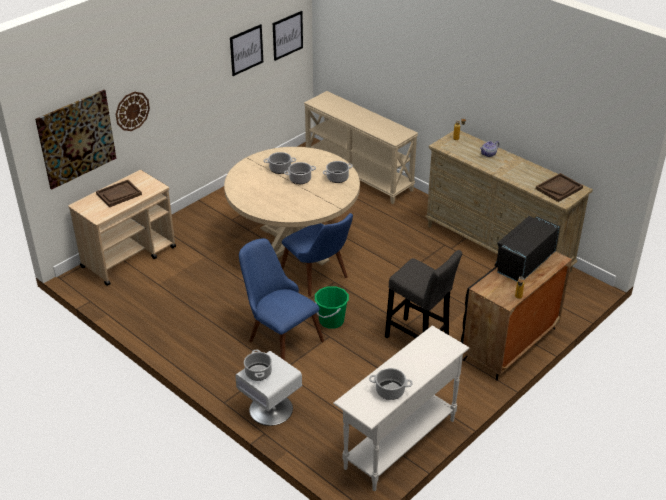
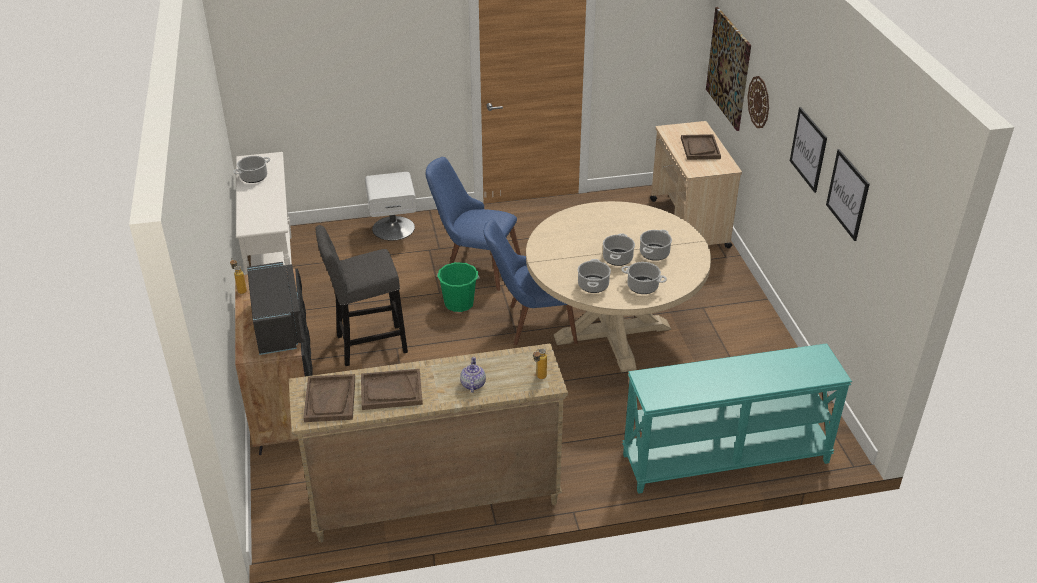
camera: 125 degrees right, 0 degrees up
blue chair [239,238,324,360] -> blue chair turned 150 degrees counterclockwise [426,157,521,291]
cooking pot [244,350,272,381] -> cooking pot moved to [621,262,667,294]
picture [273,11,303,61] -> picture moved to [790,107,827,193]
beige console table [304,91,418,204] -> turquoise console table [622,343,852,494]
none -> brown tray [361,369,423,410]

